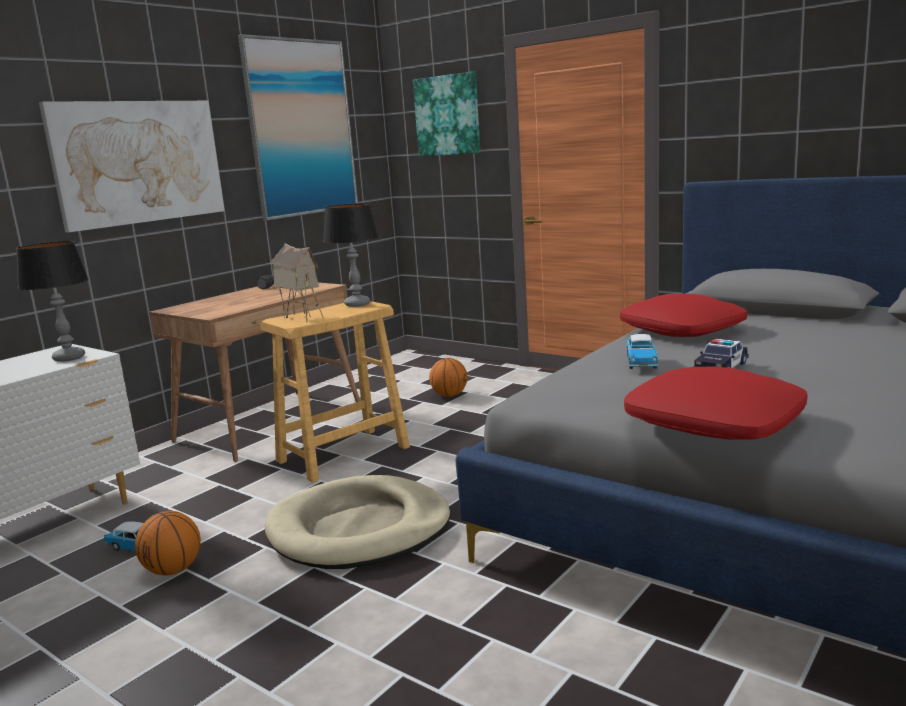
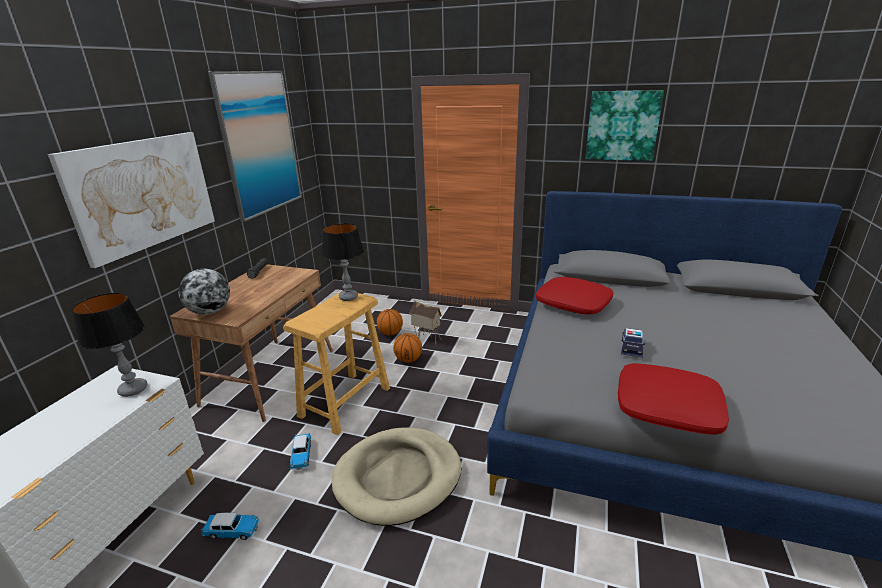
camera: 20 degrees left, 10 degrees up
basketball [135,511,201,576] -> basketball moved to [393,333,422,363]
toy house [269,243,324,322] -> toy house moved to [409,301,442,345]
picture [413,71,480,157] -> picture moved to [585,90,664,161]
toy car [626,334,658,369] -> toy car moved to [290,433,311,470]
none -> globe [179,269,230,315]

